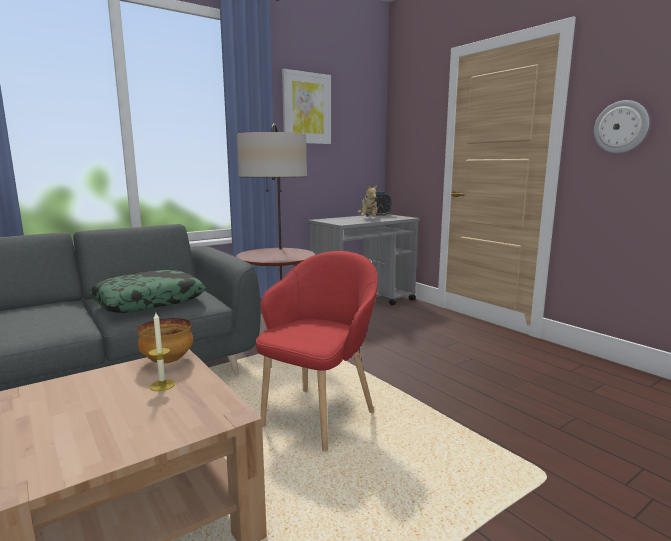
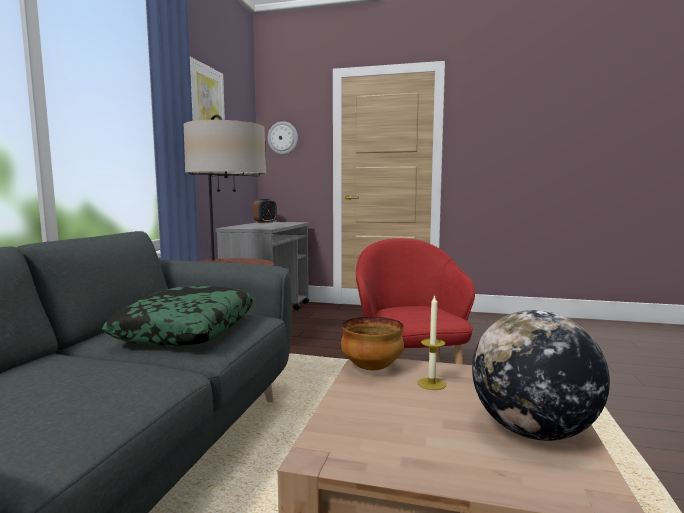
camera: 40 degrees left, 5 degrees down
plush toy [358,185,378,217] -> none
wall clock [594,100,649,153] -> wall clock moved to [268,121,298,155]
none -> globe [472,310,610,441]

